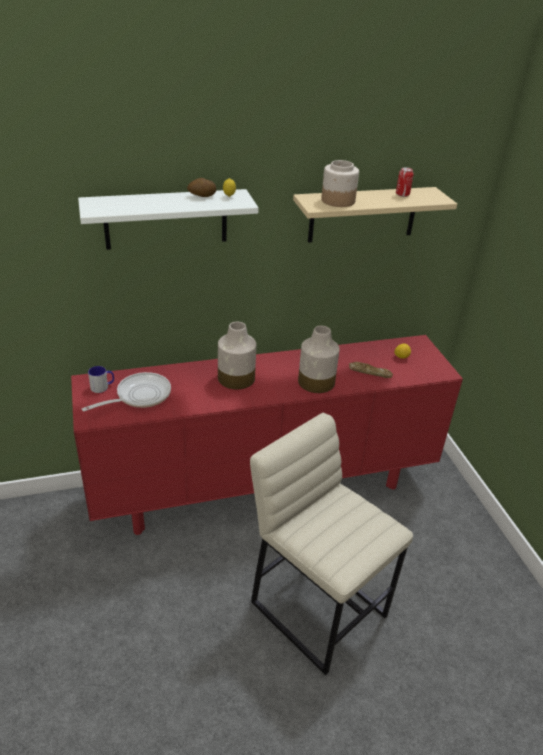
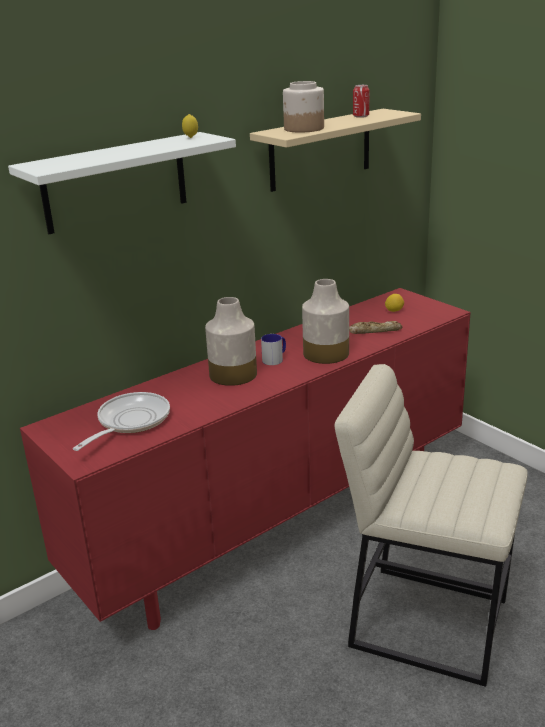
camera: 20 degrees left, 10 degrees down
mug [88,366,114,393] -> mug moved to [261,334,286,365]
potato [187,178,216,197] -> none

